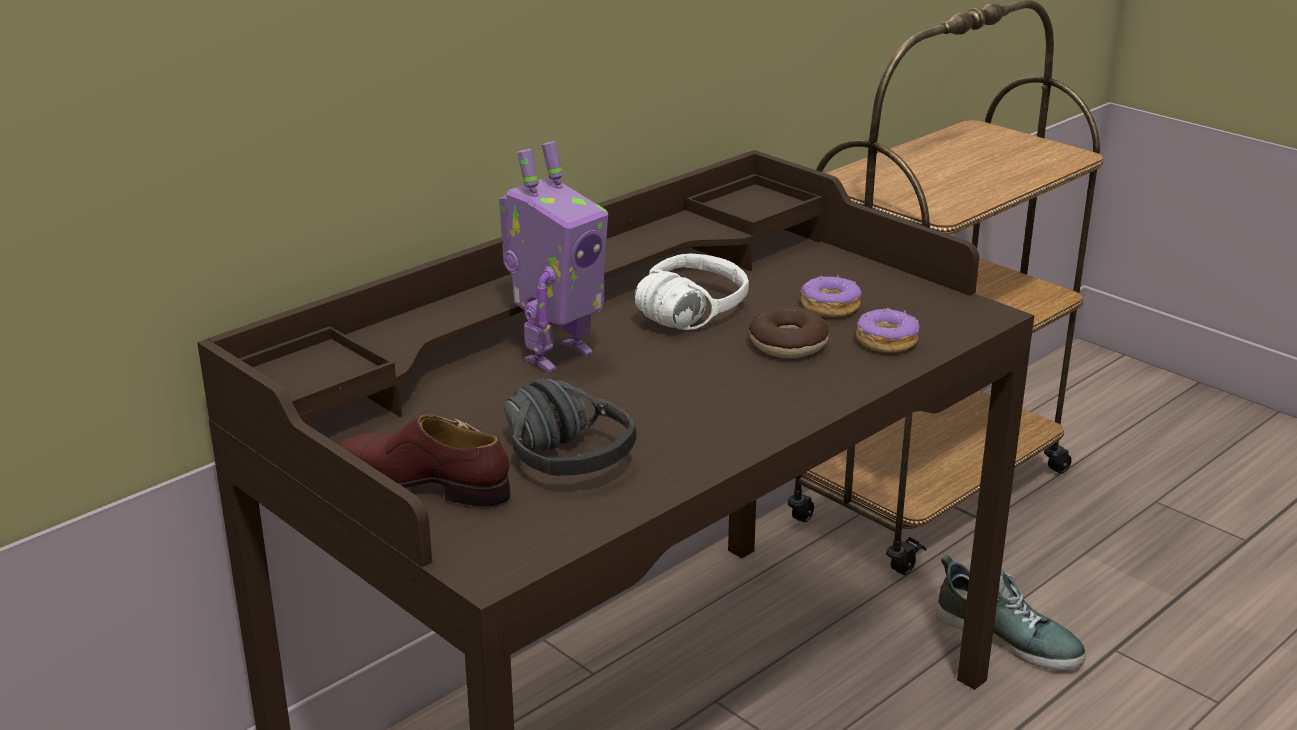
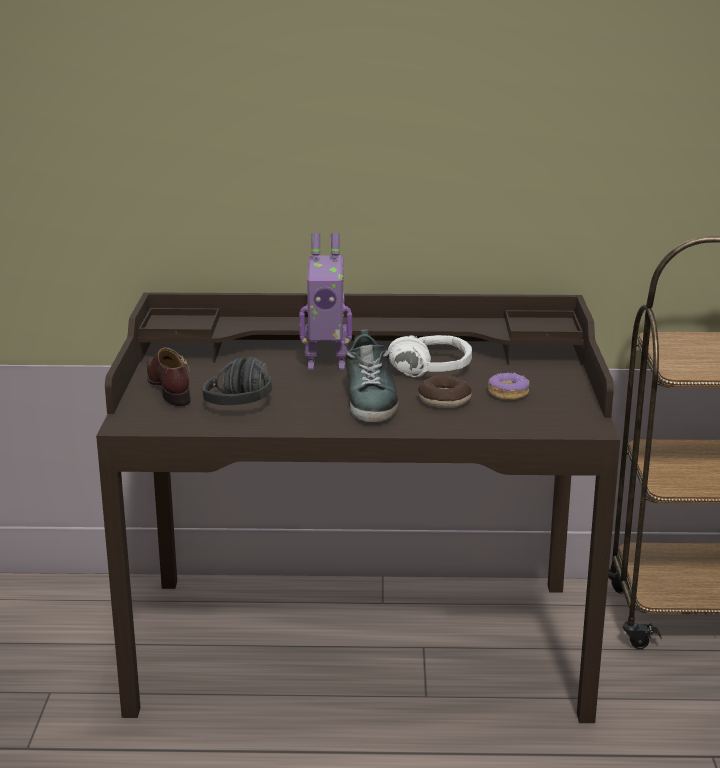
camera: 45 degrees right, 5 degrees down
donut [856,308,920,353] -> none
shoe [937,555,1086,671] -> shoe moved to [345,329,399,422]

